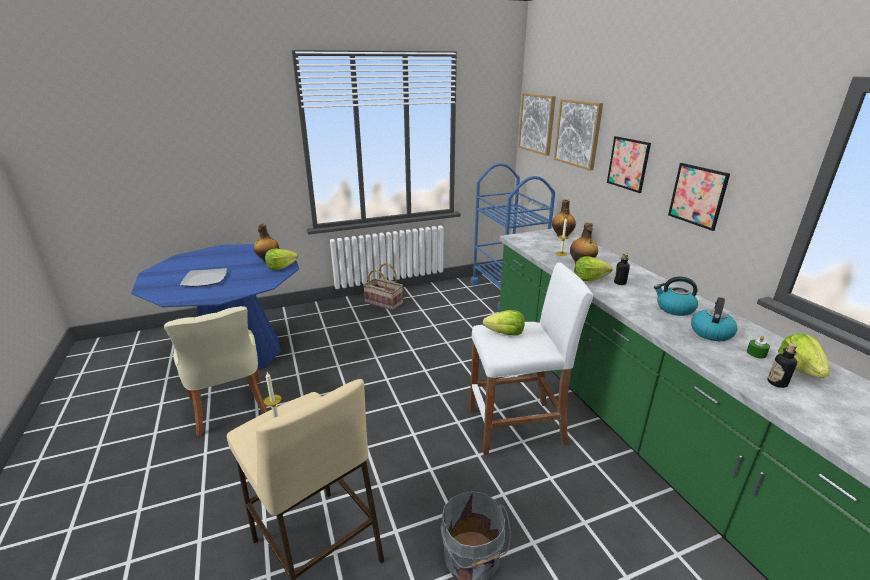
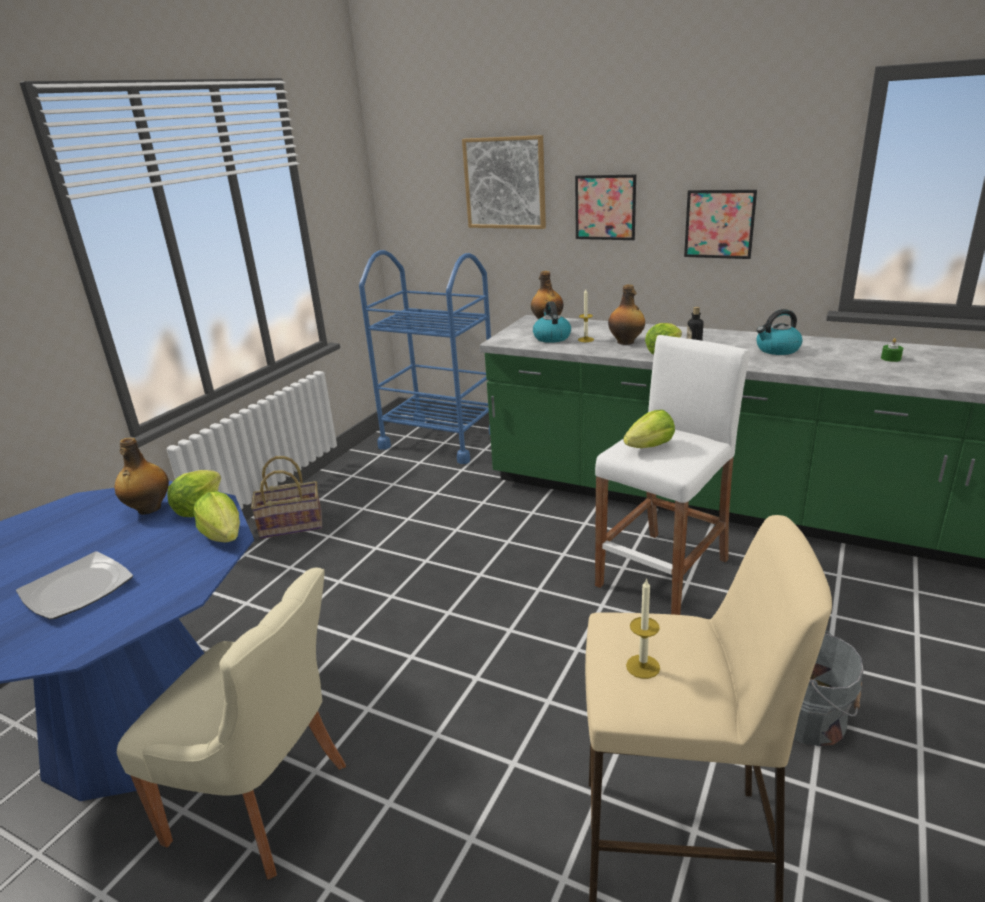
camera: 40 degrees left, 0 degrees up
picture [518,93,556,156] -> none
kettle [691,297,738,341] -> kettle moved to [533,301,571,343]
bottle [767,343,797,388] -> none
lettuce [778,333,830,378] -> lettuce moved to [193,491,240,542]

